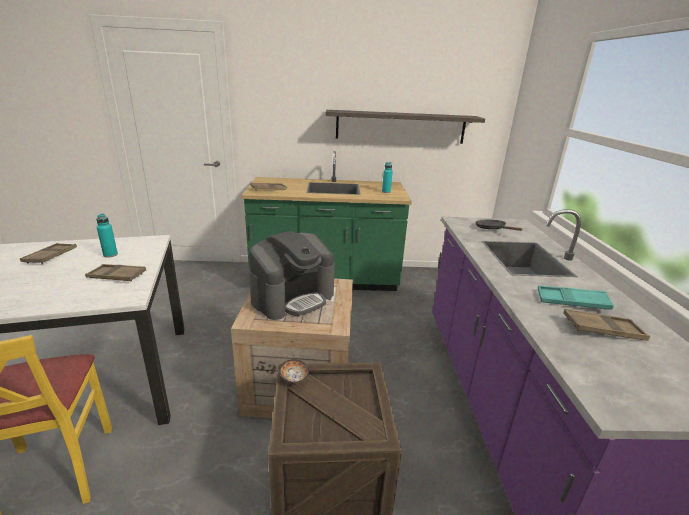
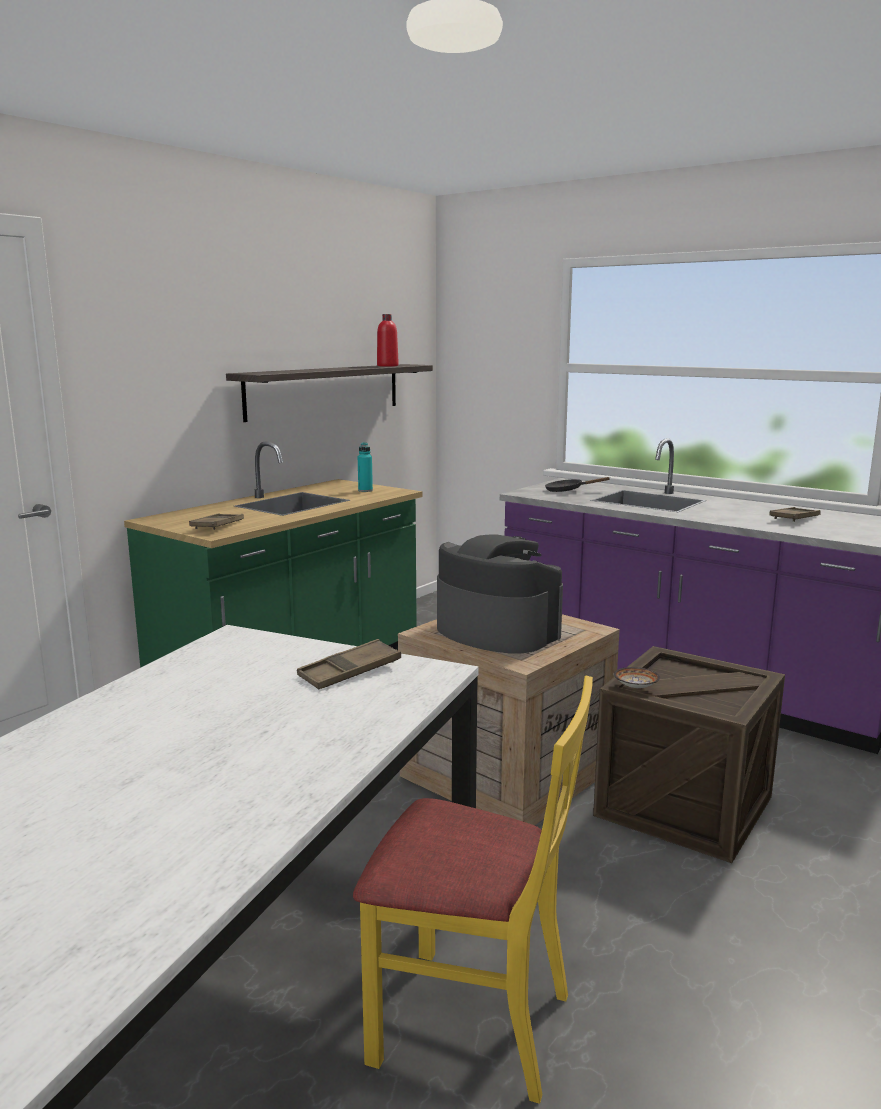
camera: 50 degrees left, 10 degrees down
brown tray [20,243,77,264] -> none
turquoise bottle [96,214,118,258] -> none
coffee machine [249,231,335,320] -> coffee machine turned 45 degrees counterclockwise [437,535,563,654]
turquoise tray [538,286,614,310] -> none
none -> red bottle [377,314,399,367]

